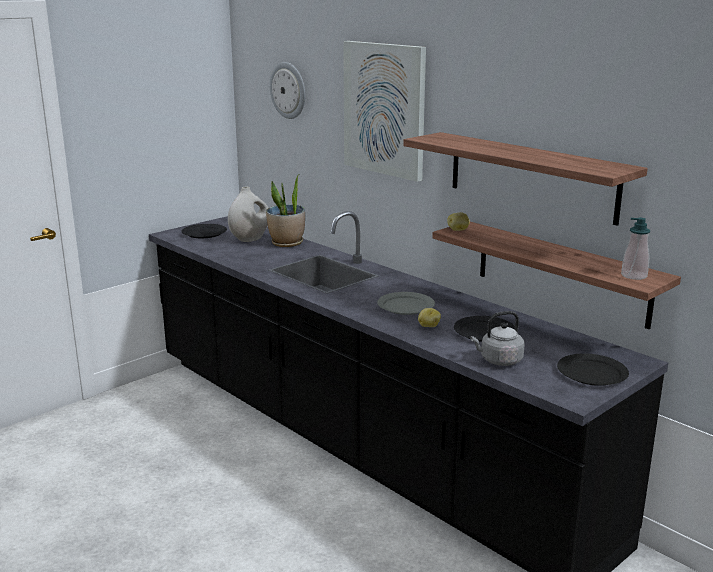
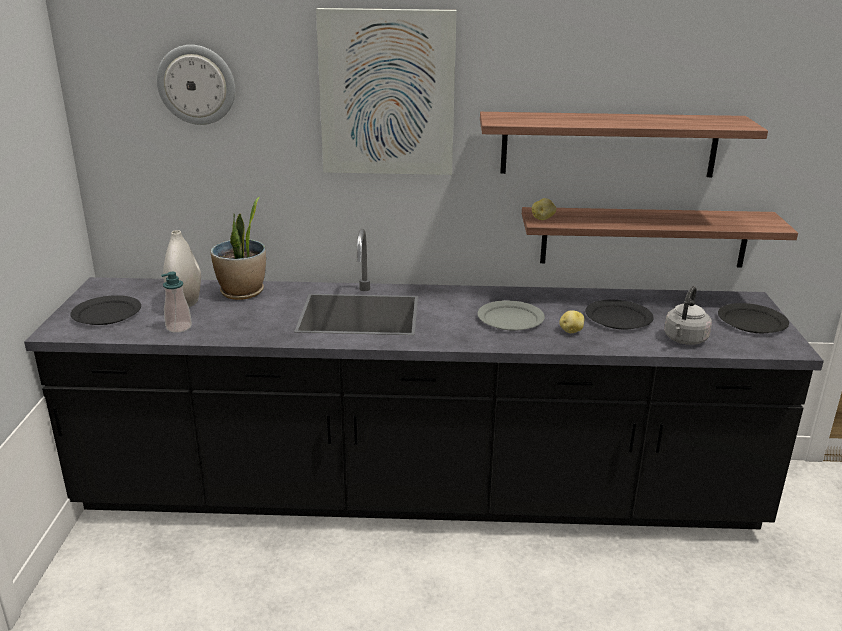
camera: 45 degrees left, 5 degrees up
soap dispenser [621,218,650,280] -> soap dispenser moved to [161,272,192,333]

